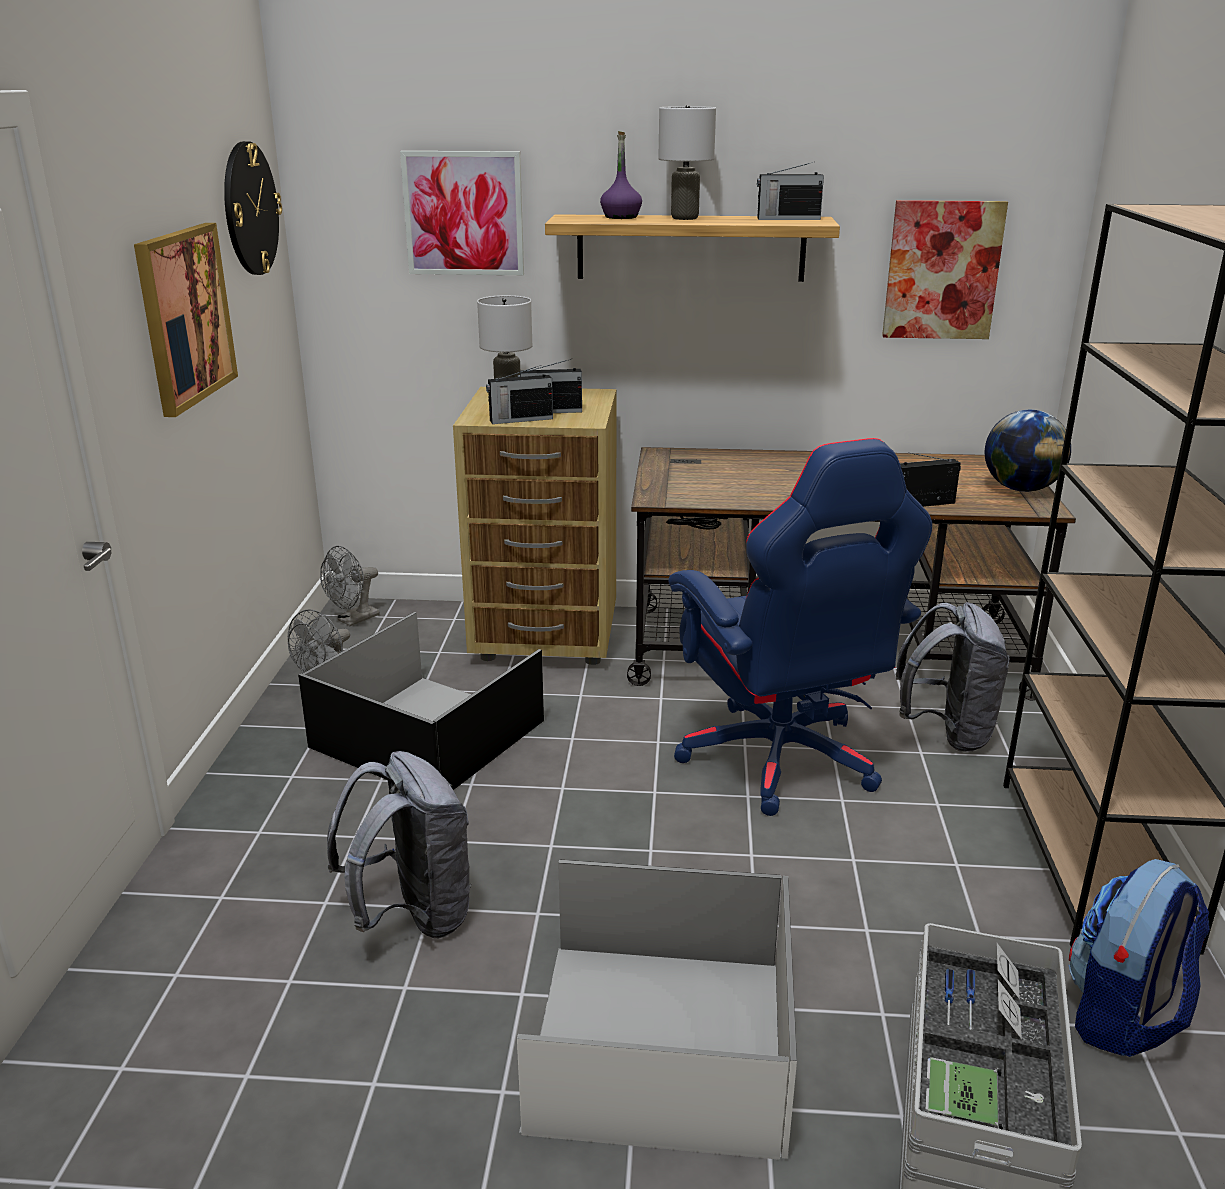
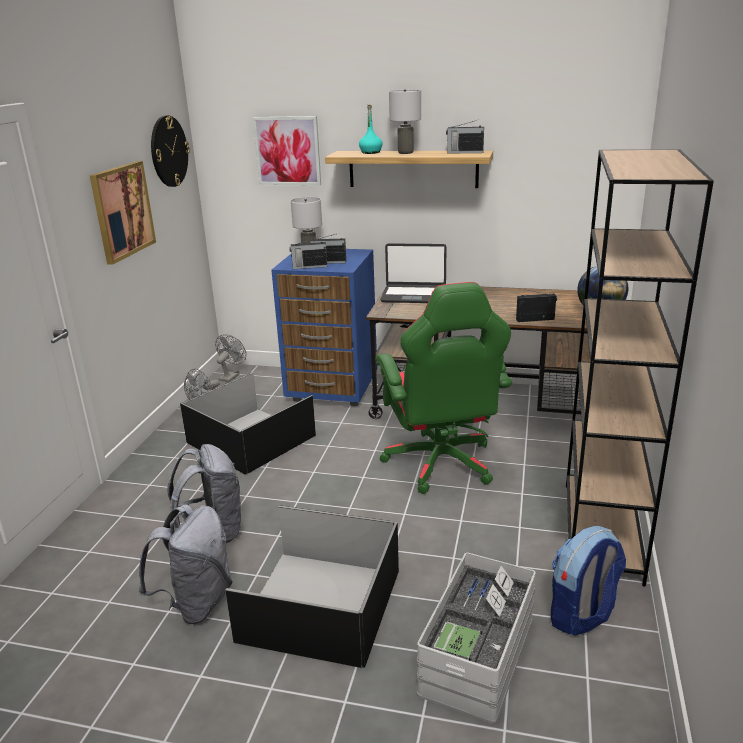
camera: 10 degrees right, 0 degrees up
grey fan [320,546,379,626] -> grey fan turned 150 degrees clockwise [215,334,246,382]
brown dresser [453,387,616,665] -> blue dresser [271,249,377,406]
white storage box [517,859,797,1160] -> black storage box [225,505,399,668]
purple bottle [600,131,642,219] -> turquoise bottle [359,105,383,154]
blue office chair [668,438,932,816] -> green office chair [375,282,512,494]
picture [882,200,1008,339] -> none
grey backpack [895,602,1009,752] -> grey backpack moved to [139,504,233,624]
none -> laptop [380,243,446,303]

